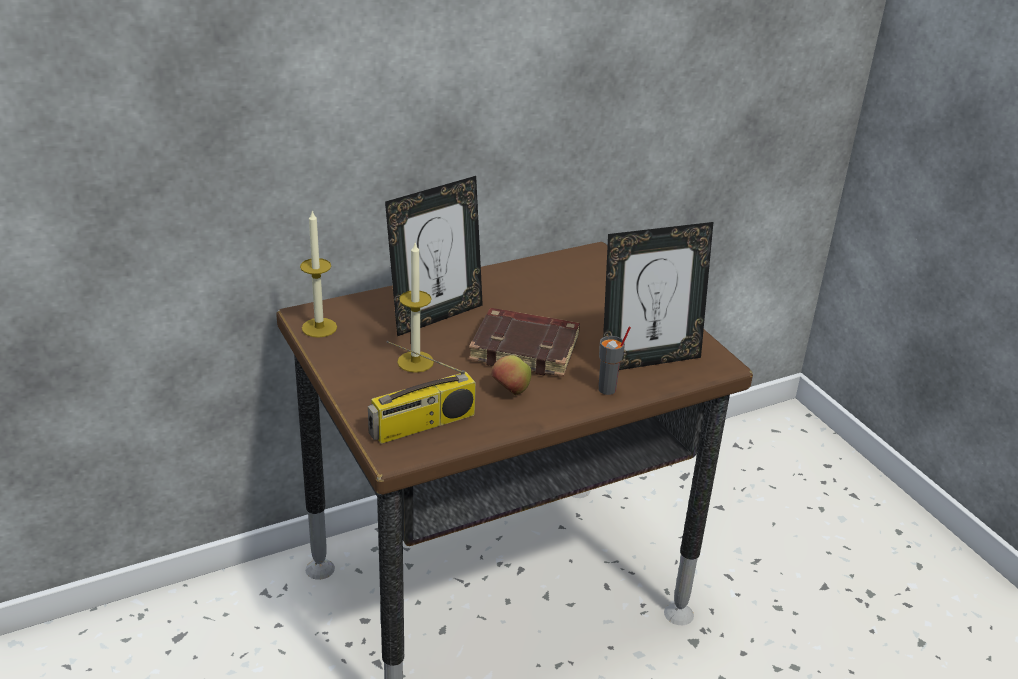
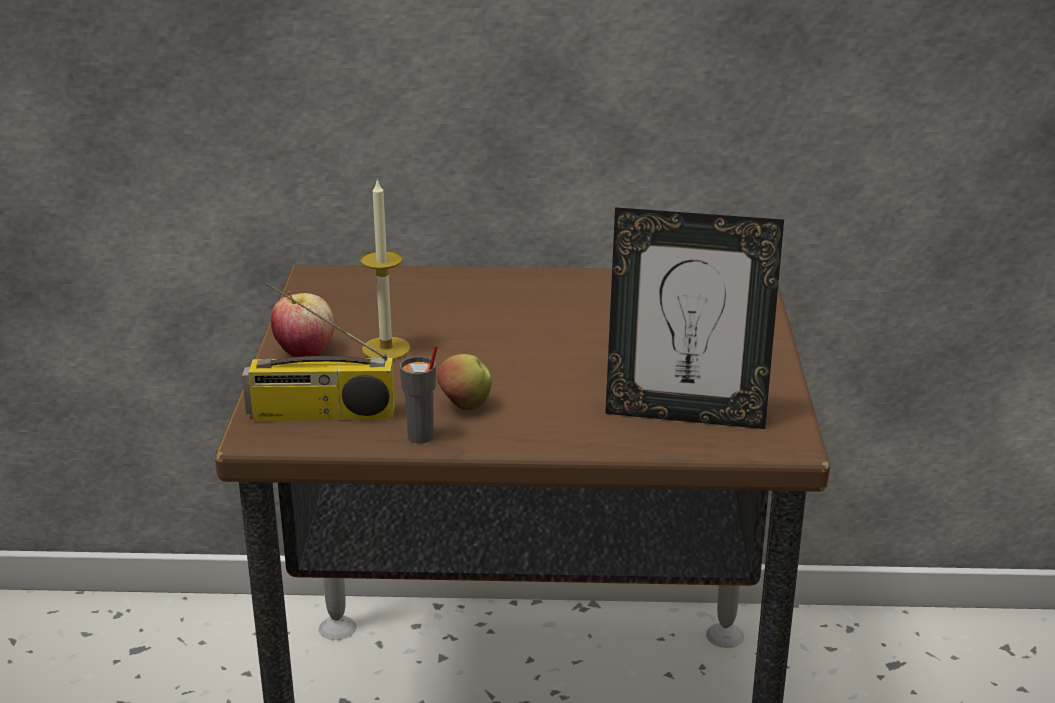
camera: 30 degrees right, 5 degrees down
candle [300,210,337,338] -> none
picture frame [385,176,483,336] -> none
brown book [469,308,580,377] -> none
grey cup [598,327,631,395] -> grey cup moved to [400,345,438,443]
none -> apple [271,291,334,357]

